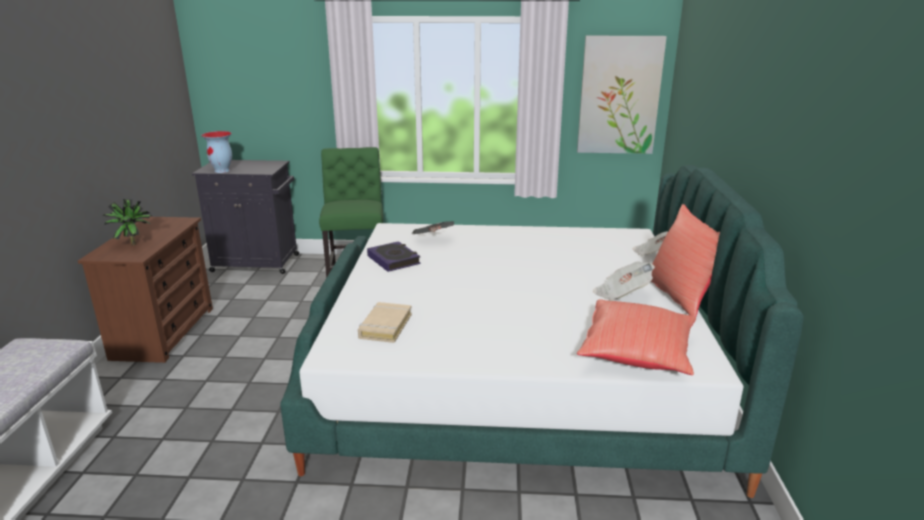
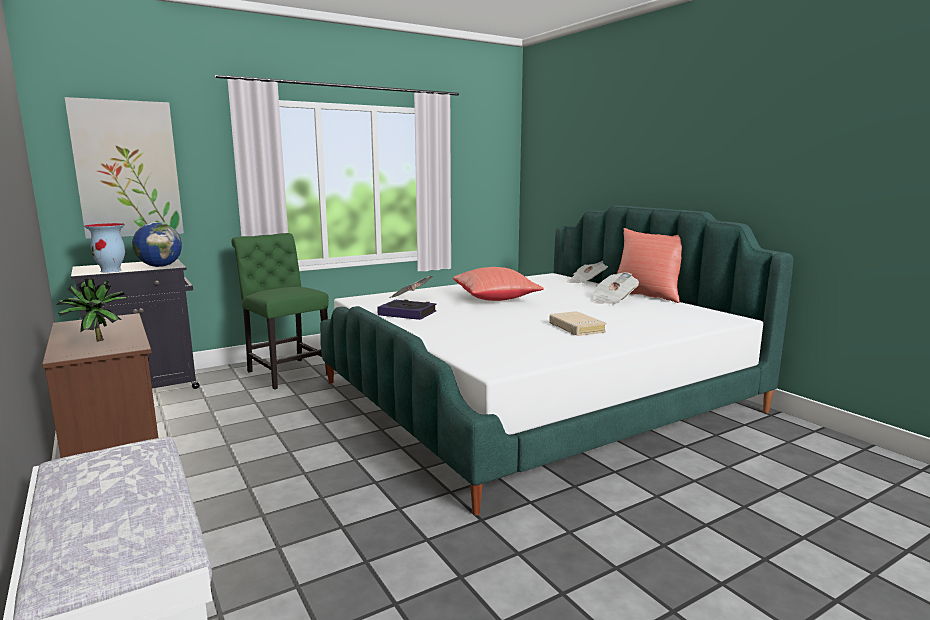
camera: 35 degrees left, 10 degrees down
beige book [358,302,412,343] -> beige book moved to [549,311,606,336]
picture [577,36,667,154] -> picture moved to [65,97,184,239]
red pillow [577,299,696,375] -> red pillow moved to [453,267,544,301]
none -> globe [132,222,182,267]

